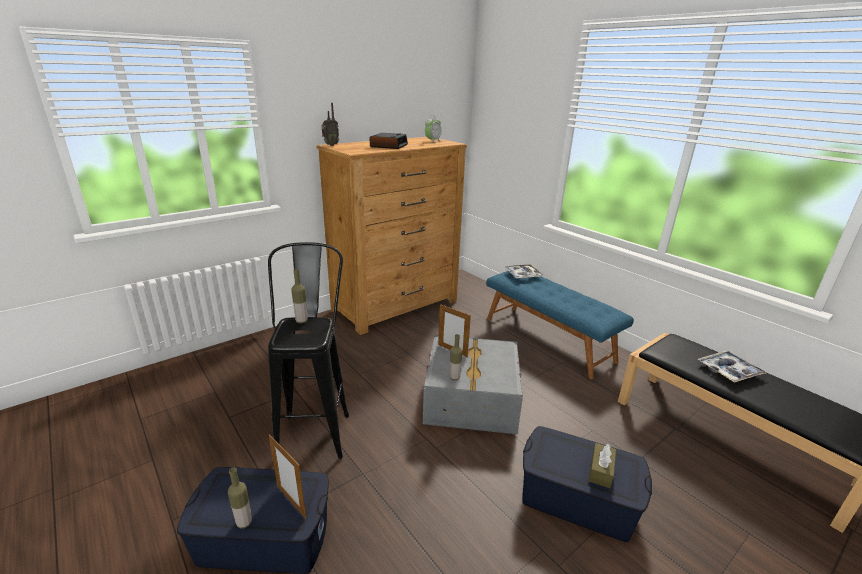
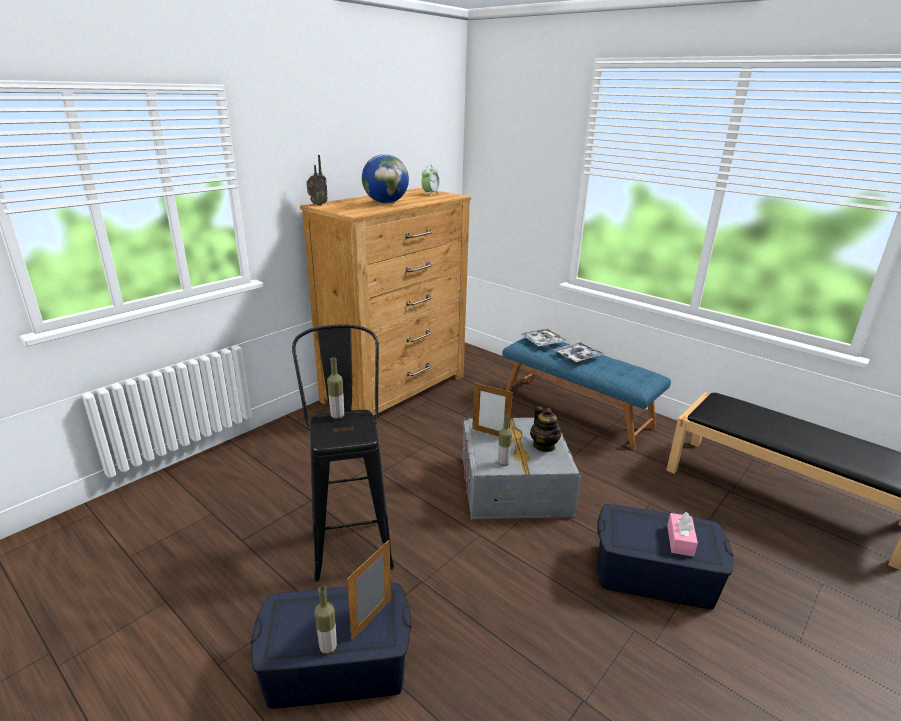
camera: 10 degrees left, 0 degrees up
picture frame [269,434,307,519] -> picture frame turned 90 degrees clockwise [347,540,391,640]
alarm clock [370,133,408,149] -> globe [362,154,409,203]
brown tissue box [589,443,616,488] -> pink tissue box [667,512,698,557]
tray [698,351,766,382] -> tray moved to [554,342,605,362]
none -> teapot [530,406,562,452]

